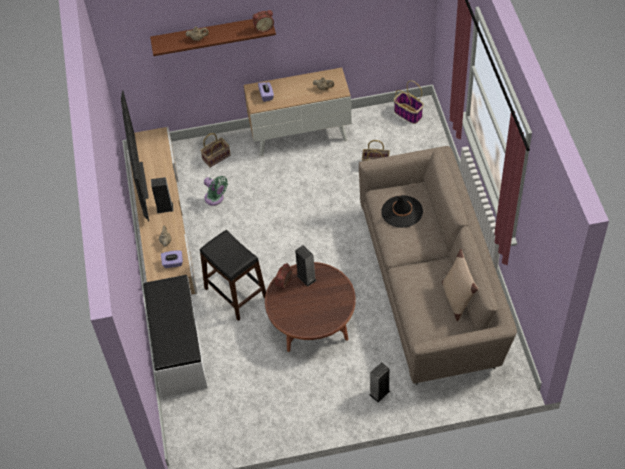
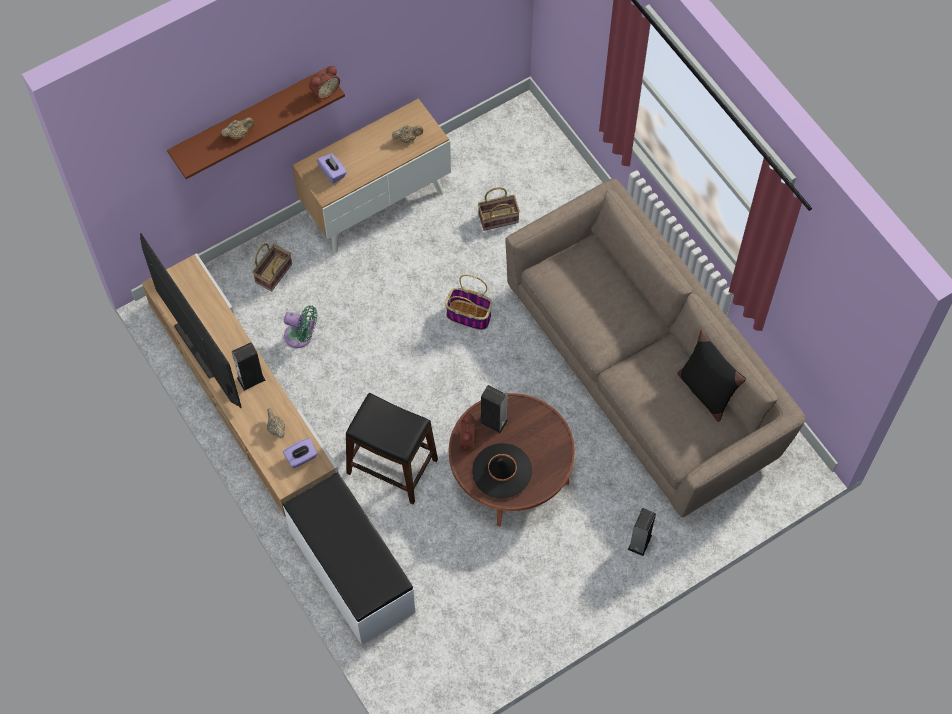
camera: 25 degrees left, 10 degrees up
black hat [381,195,423,228] -> black hat moved to [472,443,532,498]
basket [394,80,424,124] -> basket moved to [445,275,492,330]
beige pillow [442,249,478,321] -> black pillow [678,330,746,422]

